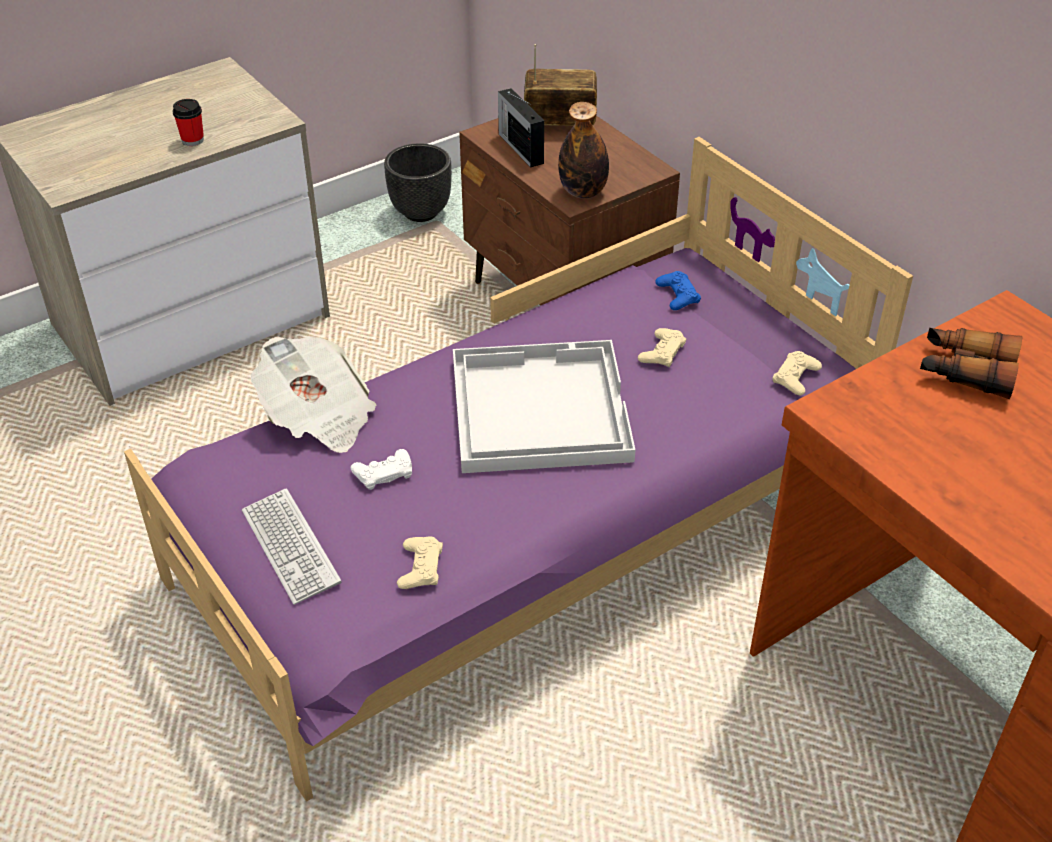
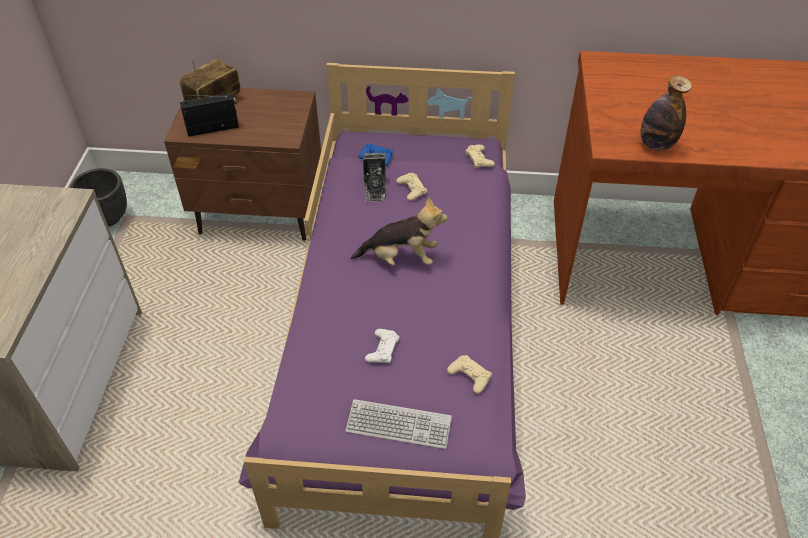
camera: 50 degrees left, 5 degrees up
cup [172,99,204,146] -> none
newspaper [251,336,376,453] -> none
white tray [453,340,635,473] -> plush toy [351,196,448,266]
radio [498,88,544,168] -> radio turned 150 degrees clockwise [180,93,239,137]
bottle [558,102,609,198] -> bottle moved to [641,76,692,151]
binoculars [920,328,1022,399] -> none
none -> camera [363,153,386,202]

